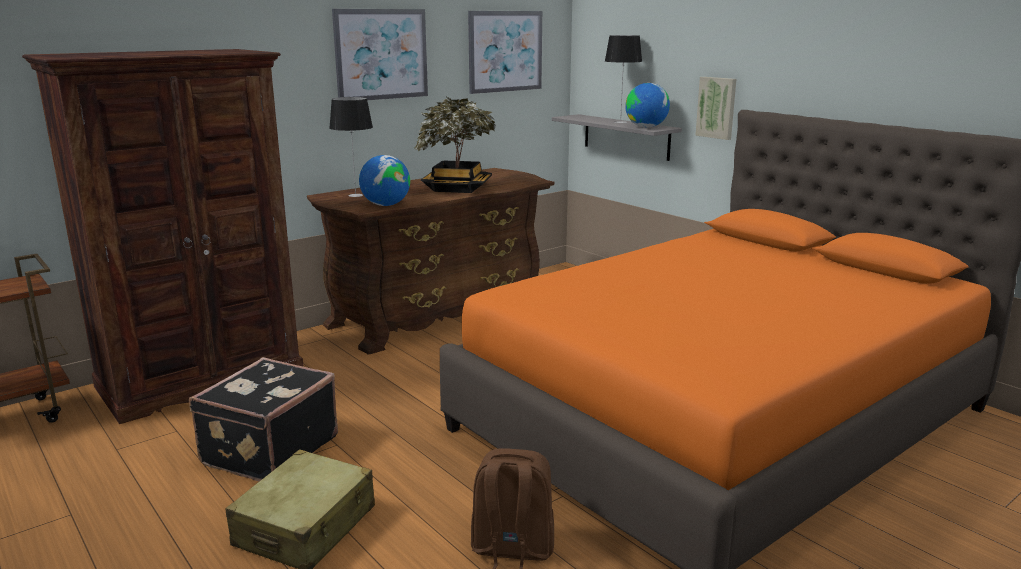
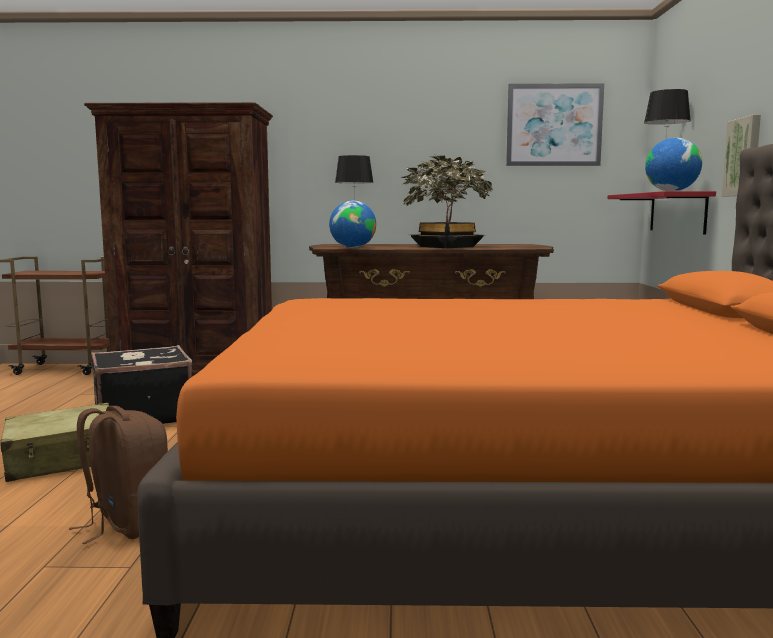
camera: 40 degrees right, 10 degrees down
picture [332,9,428,100] -> none
grey shelf [552,114,682,161] -> red shelf [608,191,716,234]

